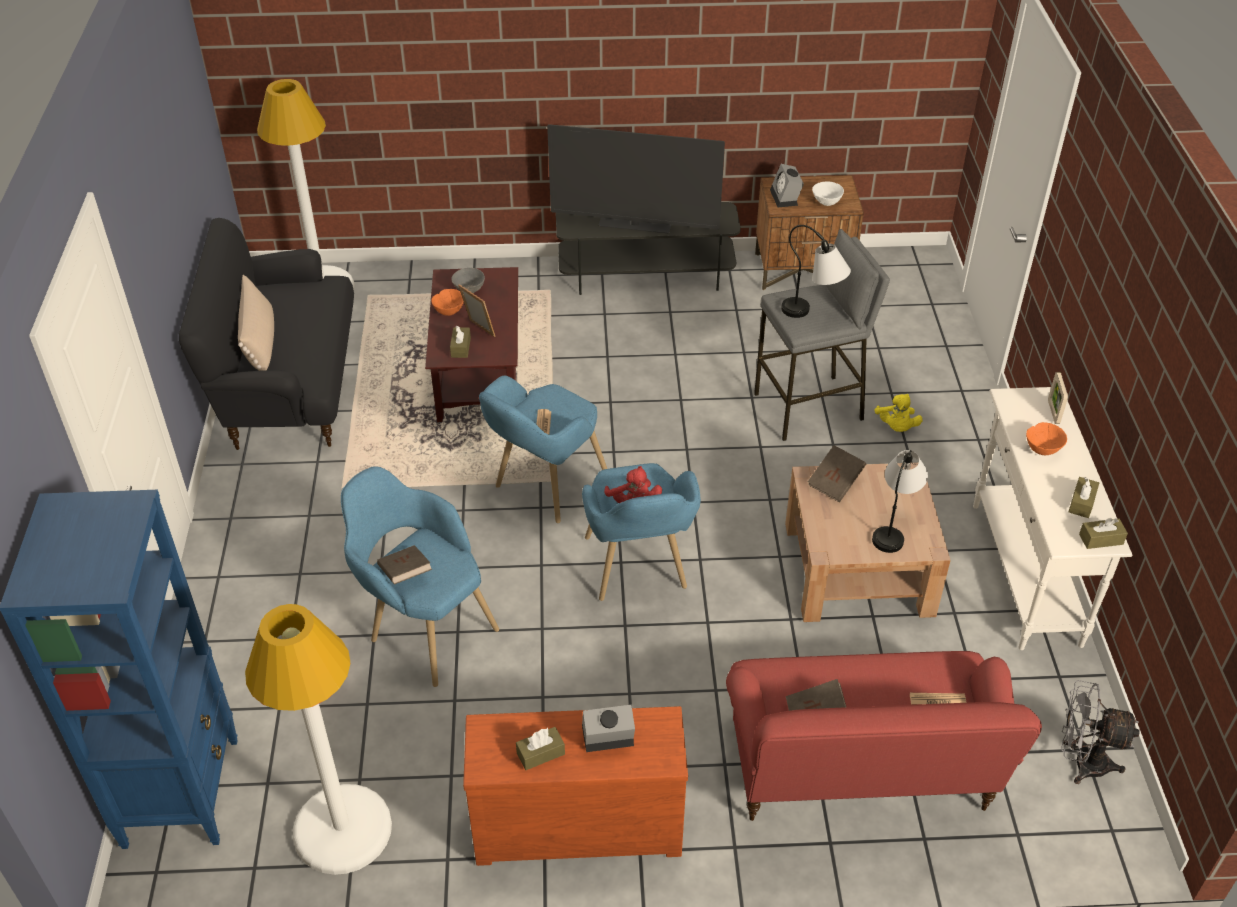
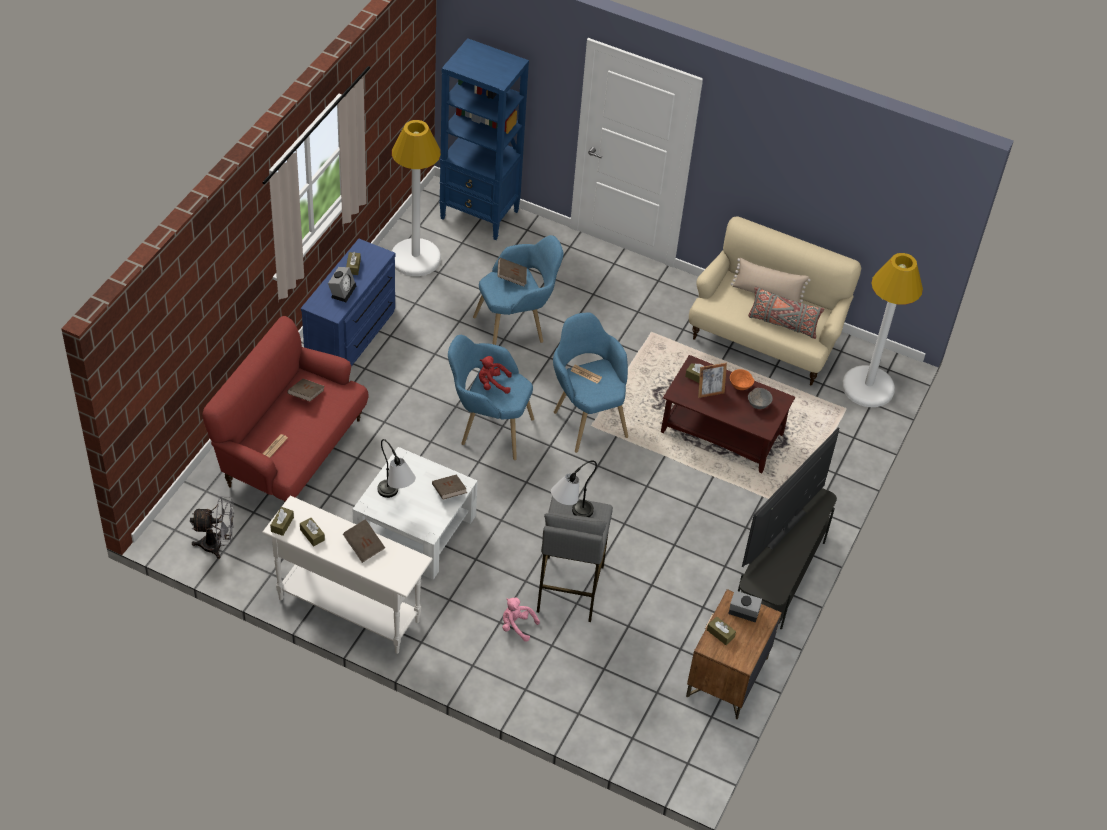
camera: 115 degrees right, 5 degrees up
black sofa [179,218,354,450] -> beige sofa [689,216,861,385]
brown dresser [463,706,688,866] -> blue dresser [301,239,395,367]
brown coffee table [785,463,951,622] -> white coffee table [353,447,478,580]
white bowl [812,181,844,206] -> brown tissue box [707,616,736,645]
yellow plush toy [874,394,923,432] -> pink plush toy [502,598,540,642]
orange bowl [1026,422,1067,455] -> brown book [343,519,385,563]
picture frame [1048,372,1068,424] -> none
grey fan [1061,680,1140,784] -> grey fan turned 45 degrees clockwise [190,496,234,559]
none -> grey pillow [748,287,824,339]

